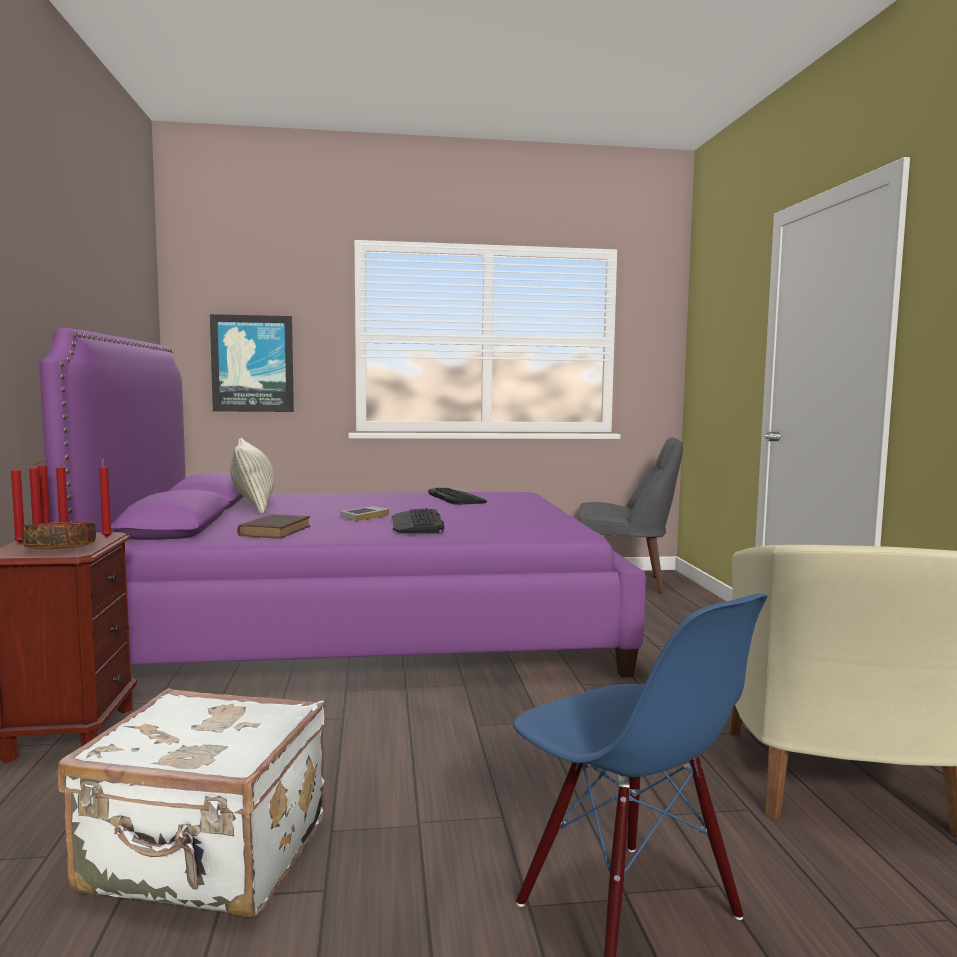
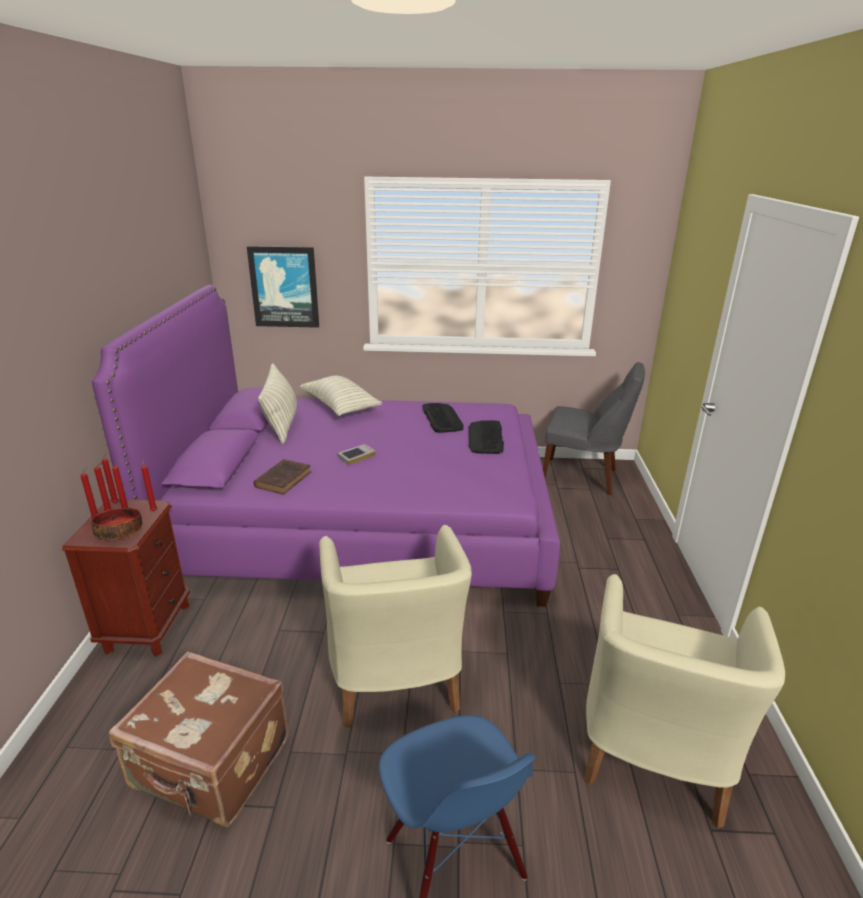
camera: 10 degrees right, 20 degrees up
white suitcase [58,688,326,917] -> brown suitcase [109,651,289,827]
keyboard [392,508,444,533] -> keyboard moved to [468,420,504,454]
none -> pillow [299,376,382,416]
none -> beige armchair [319,525,472,728]

